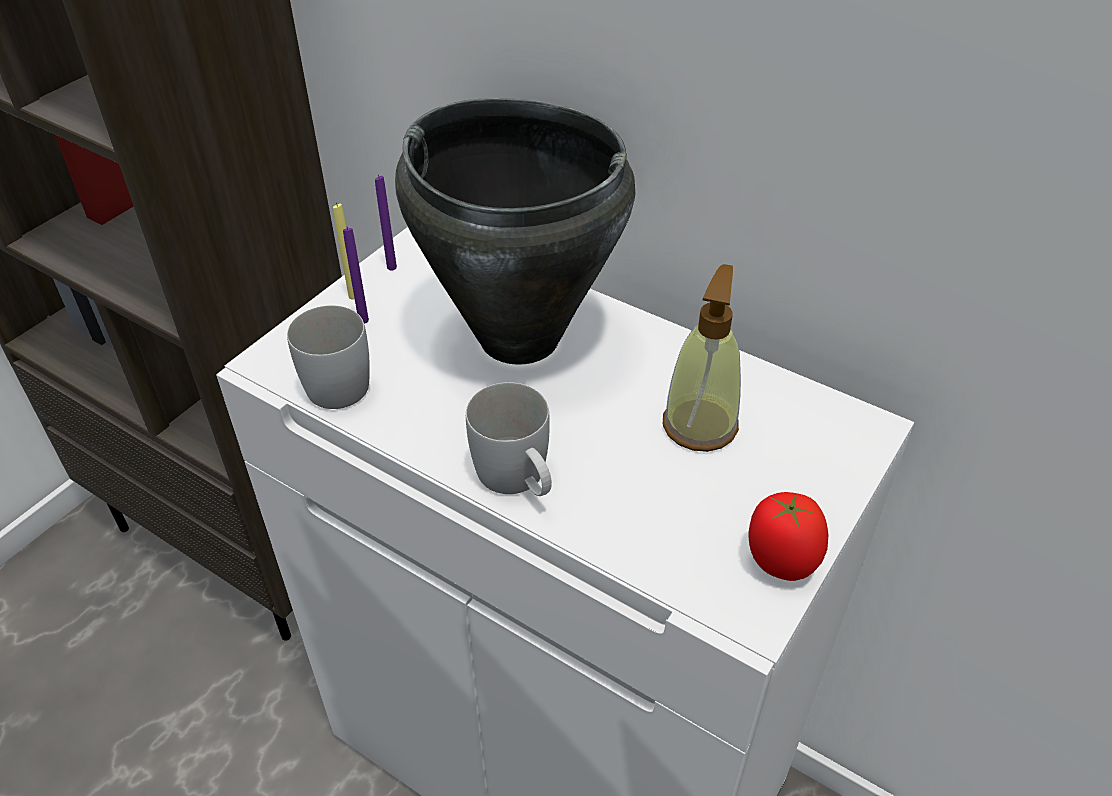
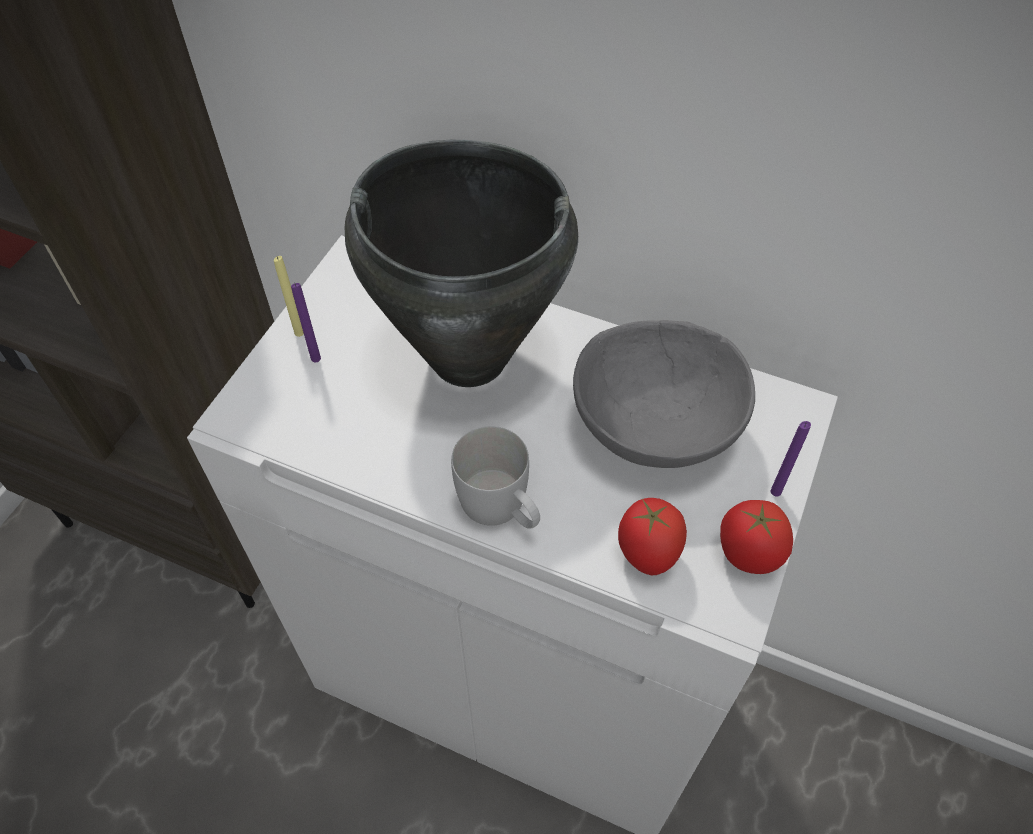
camera: 10 degrees left, 10 degrees up
white mug [287,305,370,409] -> none
purple candle [375,175,397,271] -> purple candle moved to [770,421,811,497]
soap dispenser [663,264,741,452] -> grey bowl [573,320,755,468]
none -> tomato [618,498,687,575]

